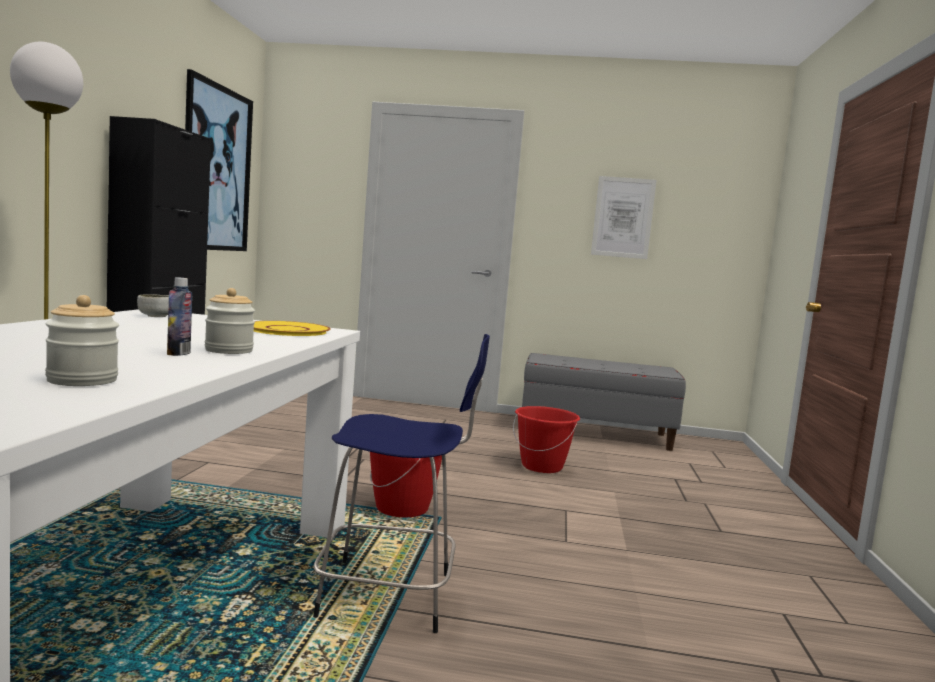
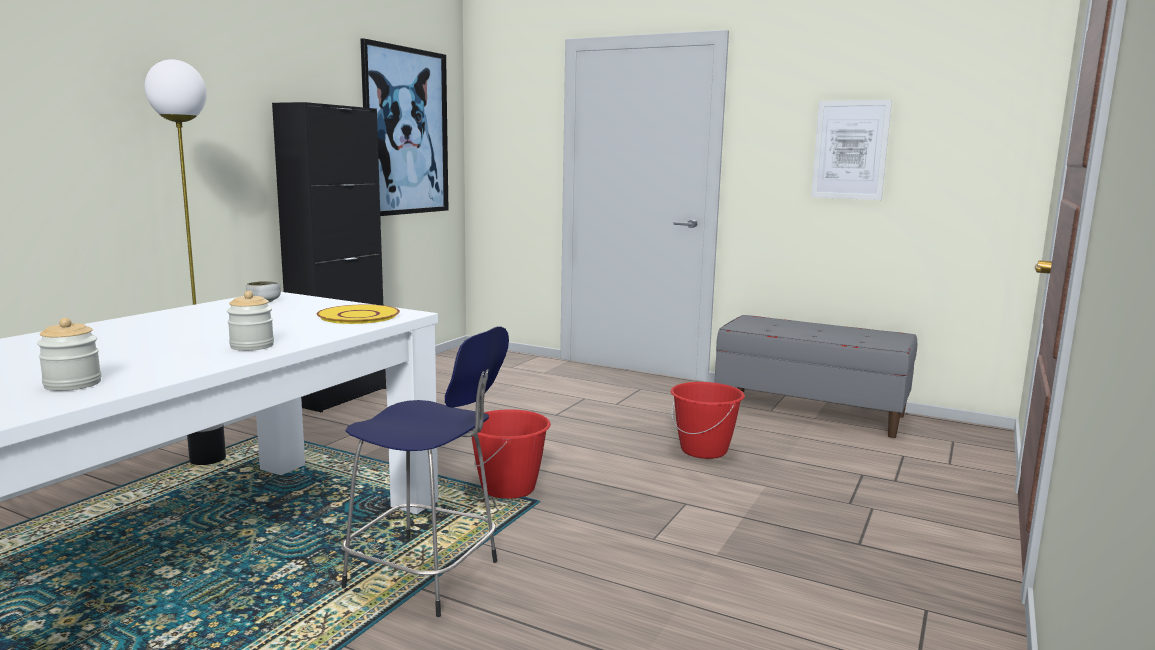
camera: 20 degrees right, 5 degrees up
bottle [167,278,192,356] -> none

